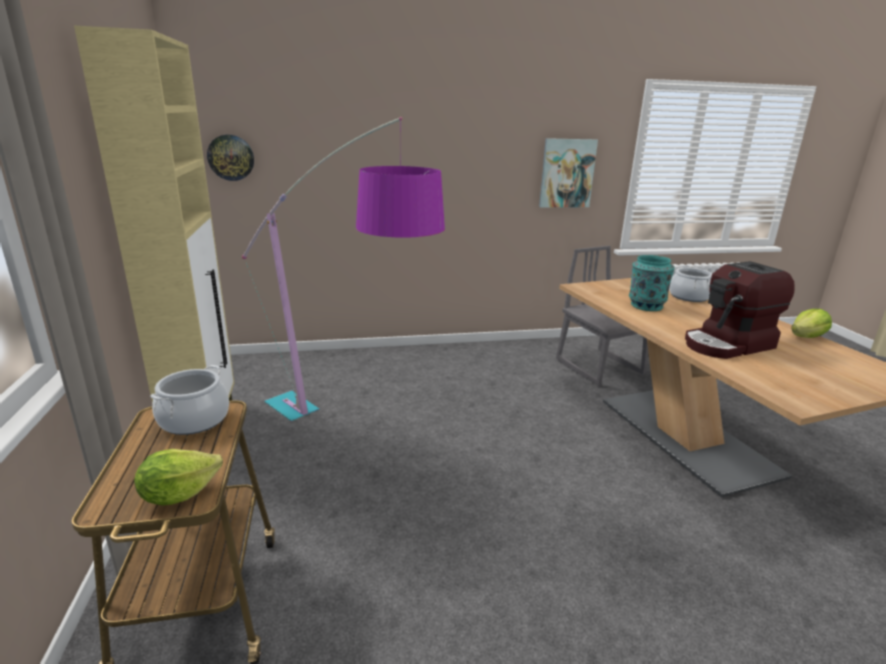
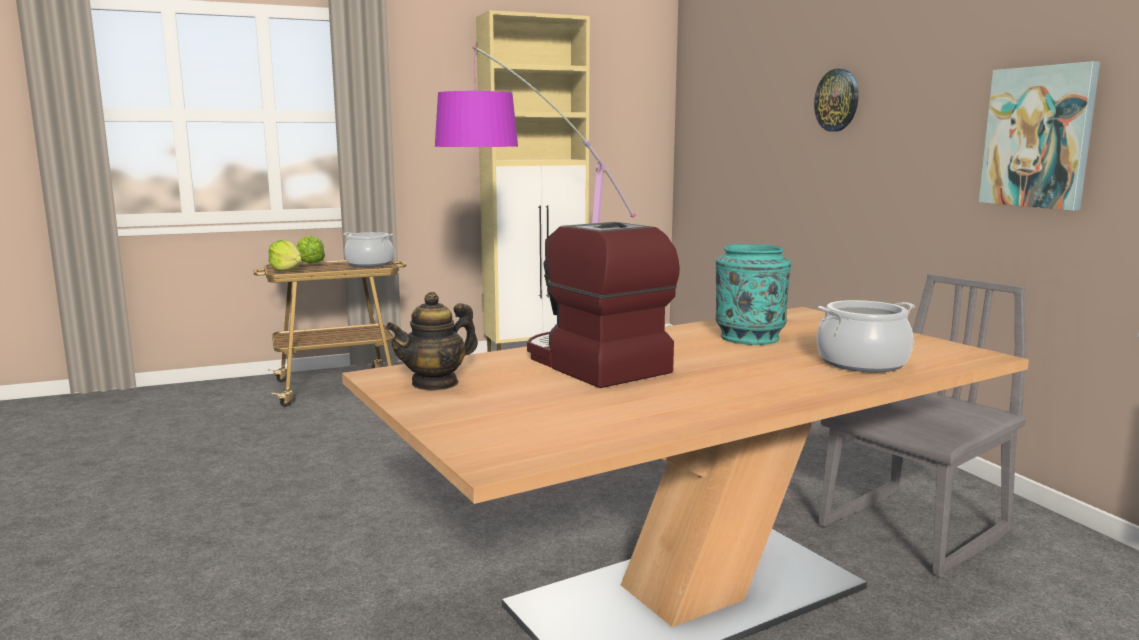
camera: 80 degrees right, 10 degrees down
wall clock [207,135,254,181] -> wall clock moved to [814,69,858,132]
lettuce [791,309,832,338] -> lettuce moved to [296,236,325,264]
none -> teapot [386,292,478,391]

